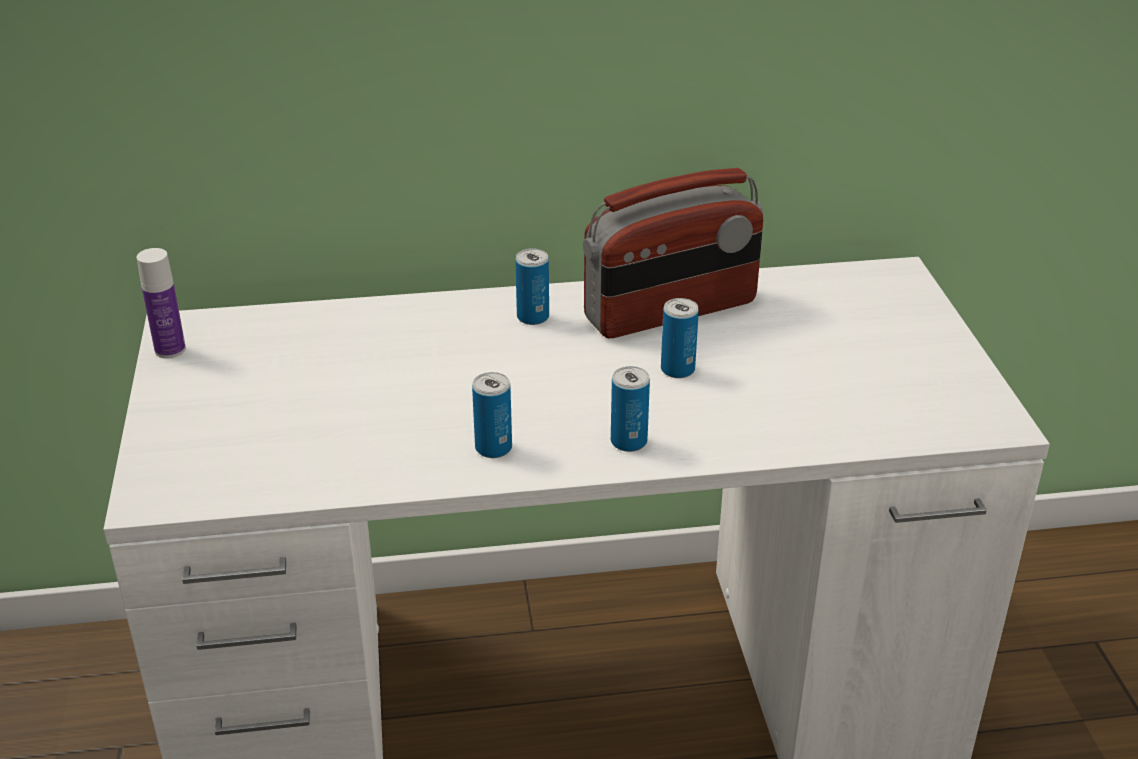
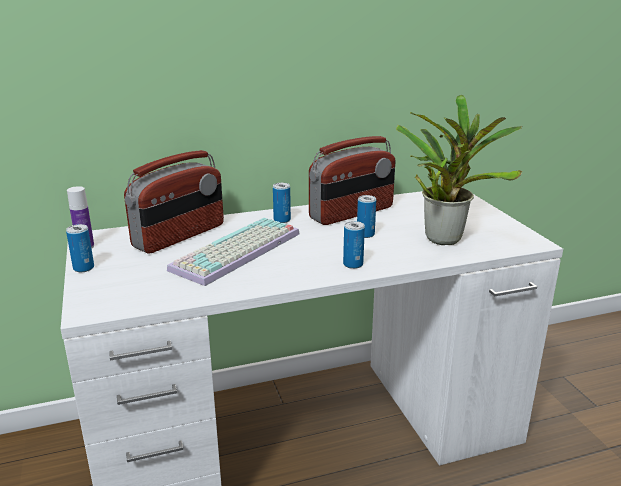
camera: 10 degrees left, 10 degrees down
can [472,372,512,458] -> can moved to [66,224,94,272]
none -> radio [124,150,224,254]
none -> keyboard [167,218,300,286]
none -> potted plant [396,95,522,245]

